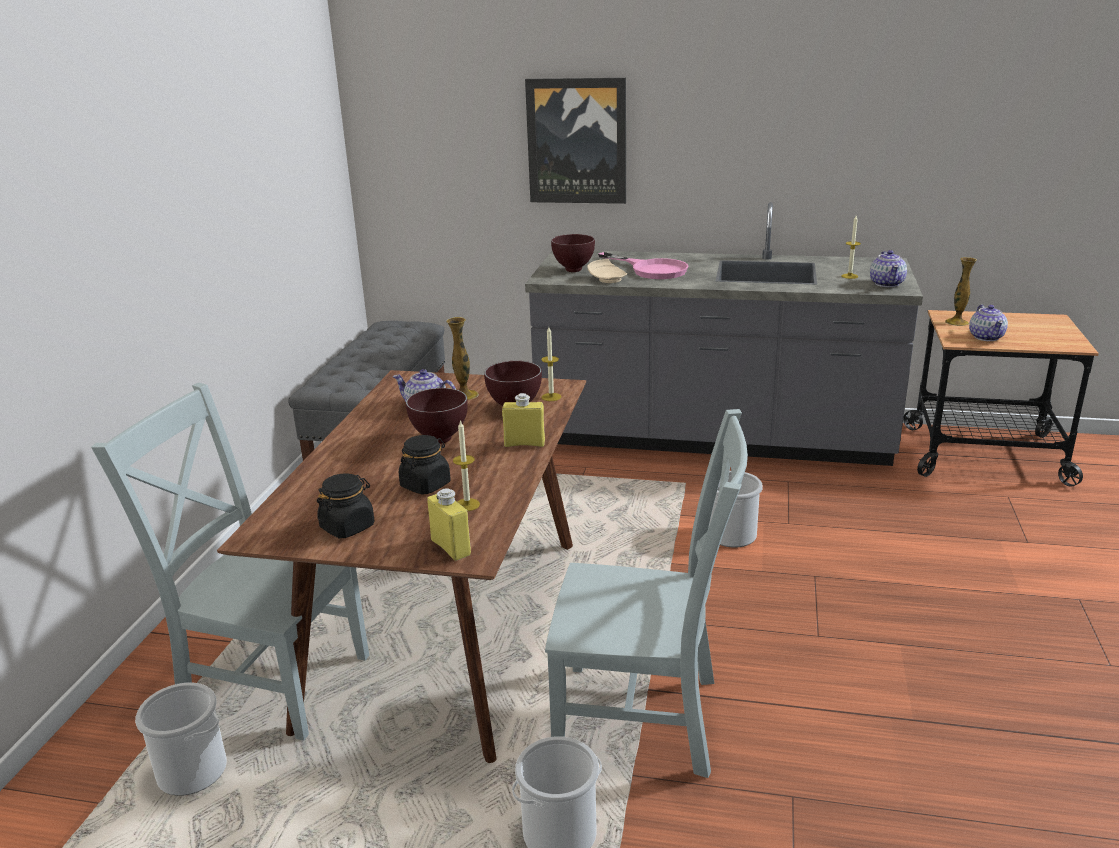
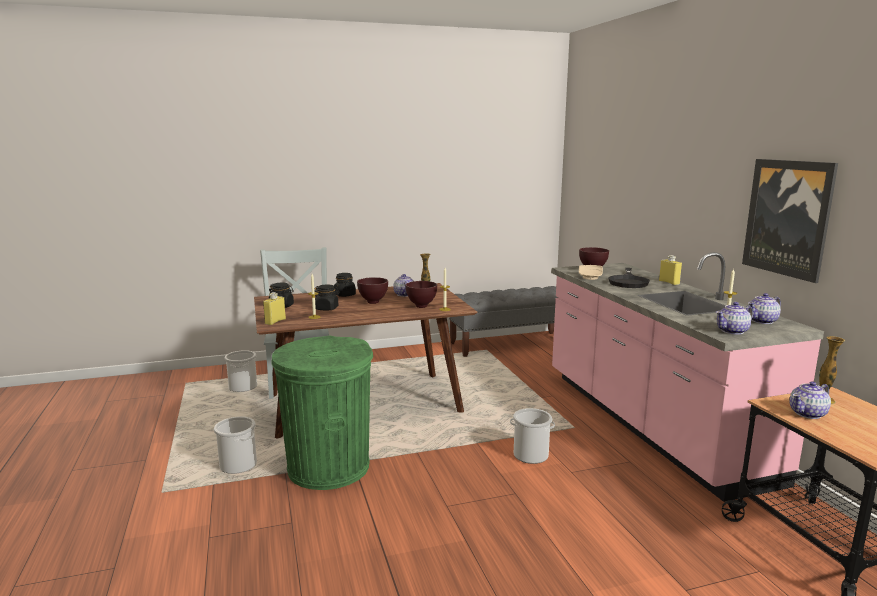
camera: 60 degrees right, 10 degrees down
yellow bottle [502,393,545,447] -> yellow bottle moved to [659,255,682,285]
picture [525,78,626,204] -> picture moved to [742,159,838,283]
grey counter [525,202,923,466] -> pink counter [551,252,824,502]
grey chair [545,409,748,778] -> green trash can [271,335,373,490]
pink frying pan [598,252,689,279] -> black frying pan [608,268,650,288]
none -> black jar [334,273,356,297]
none -> teapot [747,293,781,324]

